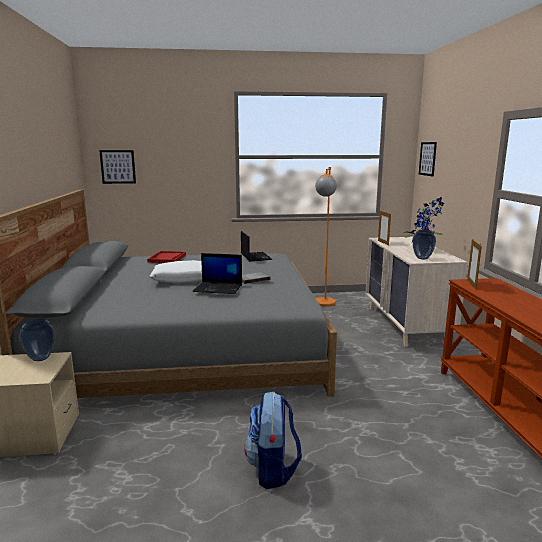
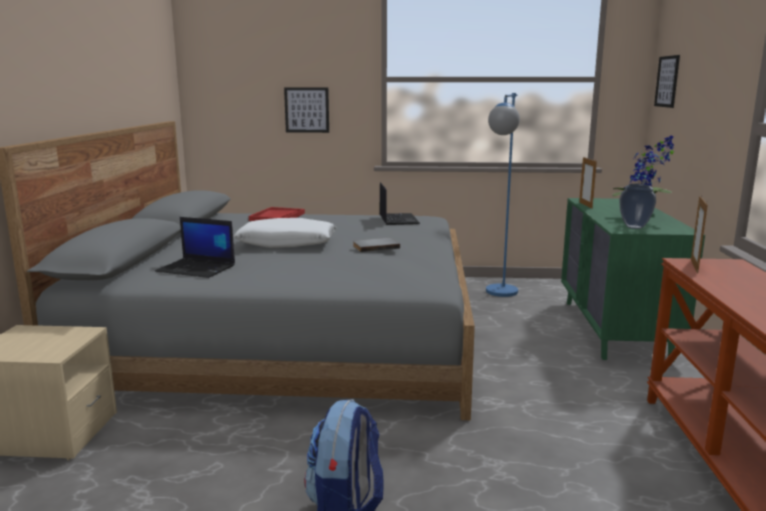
camera: 10 degrees right, 0 degrees up
vase [19,318,55,361] -> none
picture [99,150,136,184] -> picture moved to [284,87,329,133]
laptop [192,253,242,294] -> laptop moved to [155,217,235,278]
orange floor lamp [315,167,337,307] -> blue floor lamp [486,93,520,297]
beige dresser [365,237,468,347] -> green dresser [561,198,705,362]

